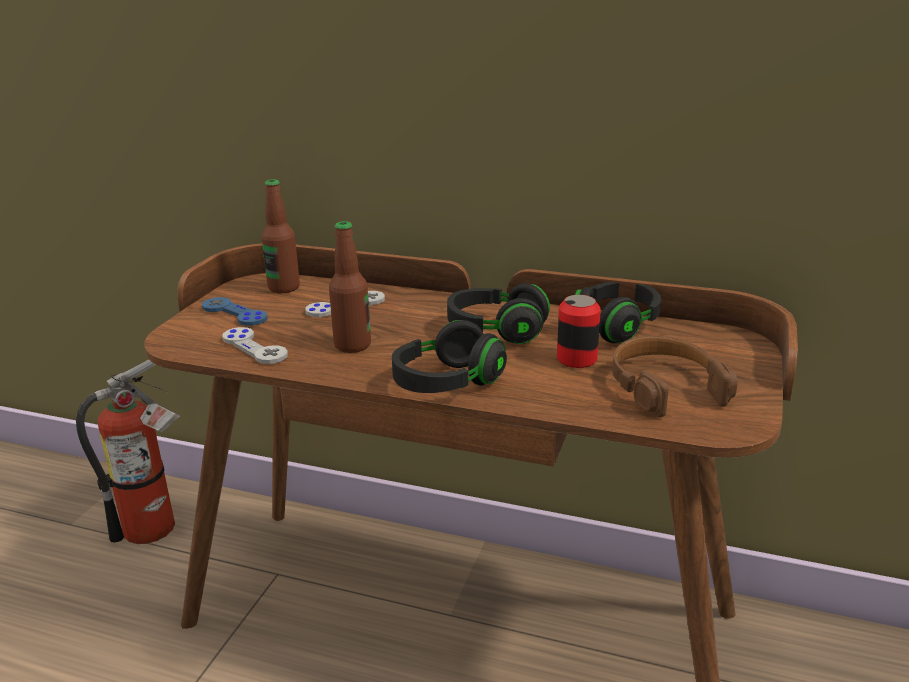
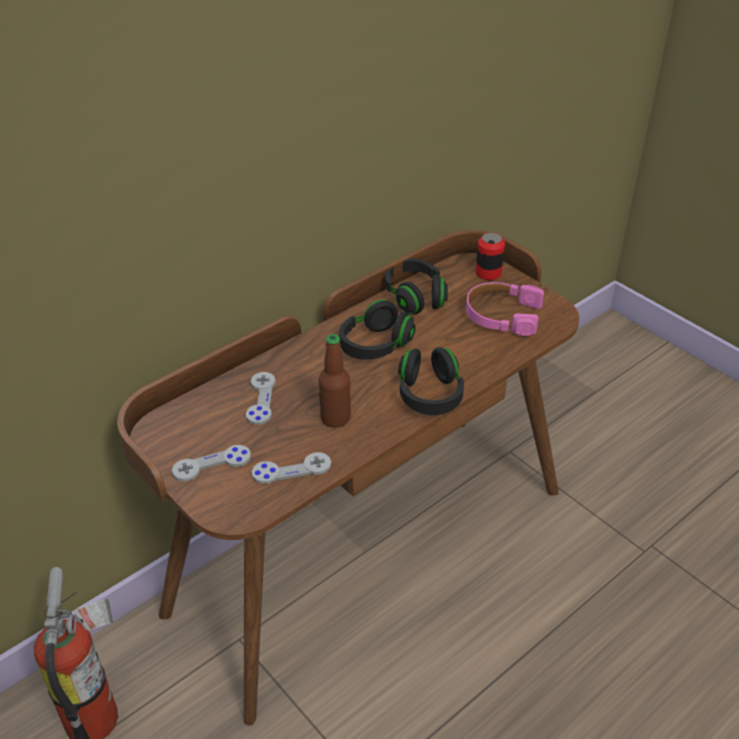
camera: 60 degrees left, 15 degrees up
blue game controller [202,297,268,326] -> grey game controller [172,445,251,482]
bottle [261,179,300,293] -> none
can [557,295,601,368] -> can moved to [475,233,505,280]
brown headphones [612,336,737,417] -> pink headphones [466,282,544,336]

